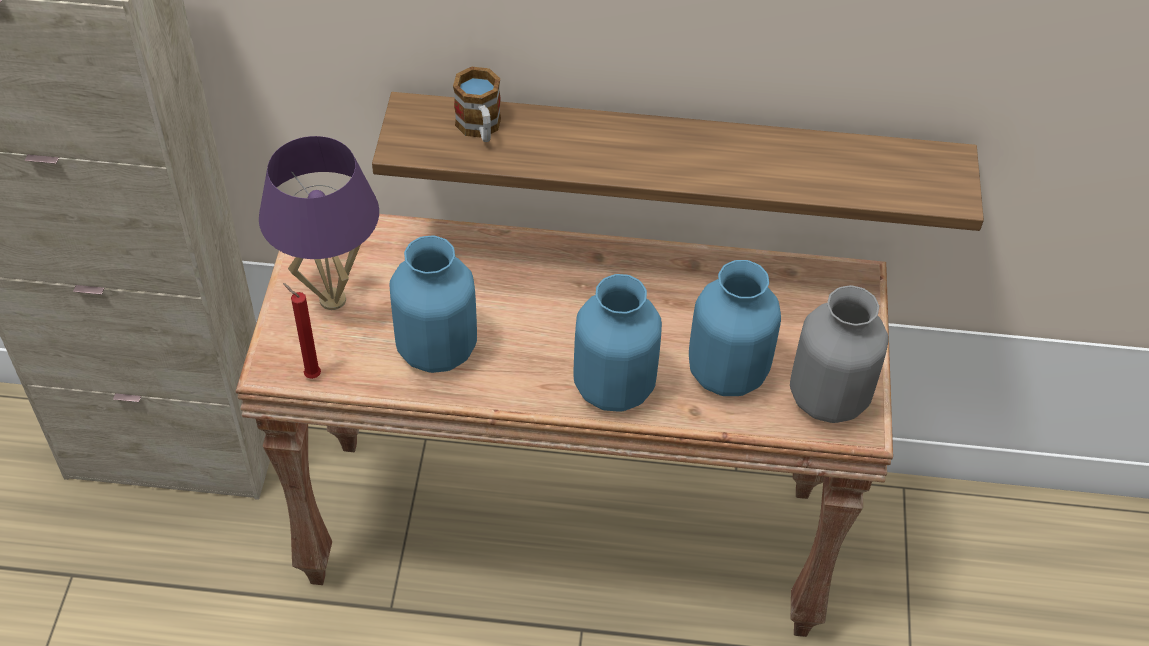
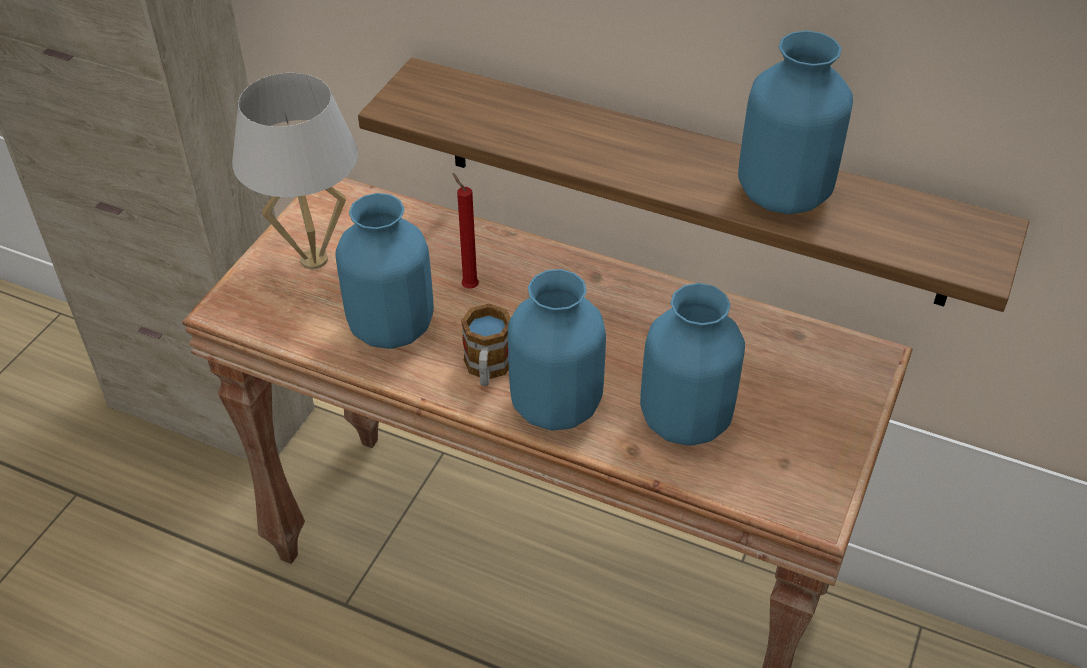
camera: 20 degrees right, 5 degrees down
purple table lamp [259,136,379,310] -> white table lamp [232,73,358,269]
red candle [283,283,321,379] -> red candle moved to [452,173,479,289]
mug [453,67,501,142] -> mug moved to [461,304,511,386]
grey vase [790,285,889,423] -> none
none -> blue vase [738,31,853,214]

